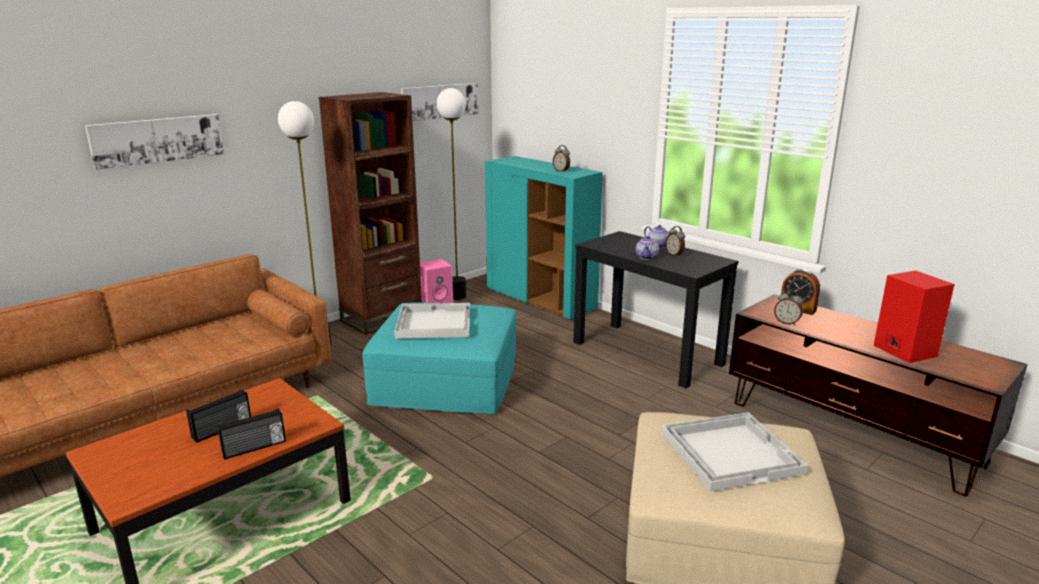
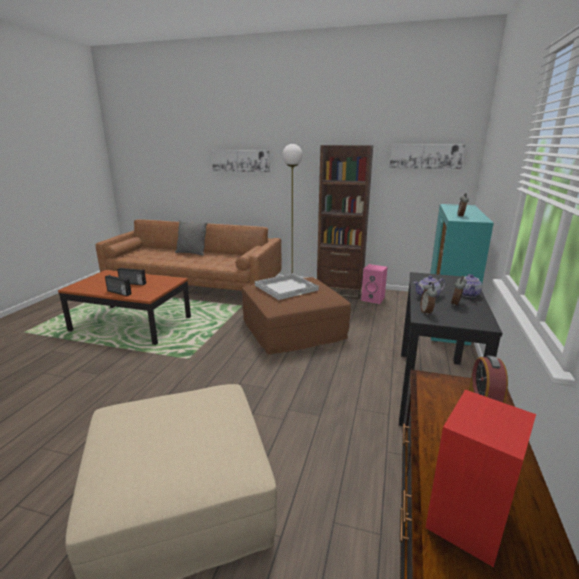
camera: 60 degrees right, 0 degrees up
turquoise ottoman [362,302,516,414] -> brown ottoman [242,277,351,354]
floor lamp [437,88,466,300] -> none
white tray [662,412,807,491] -> none
alarm clock [774,290,803,325] -> alarm clock moved to [421,282,437,315]
none -> grey pillow [175,220,207,256]

